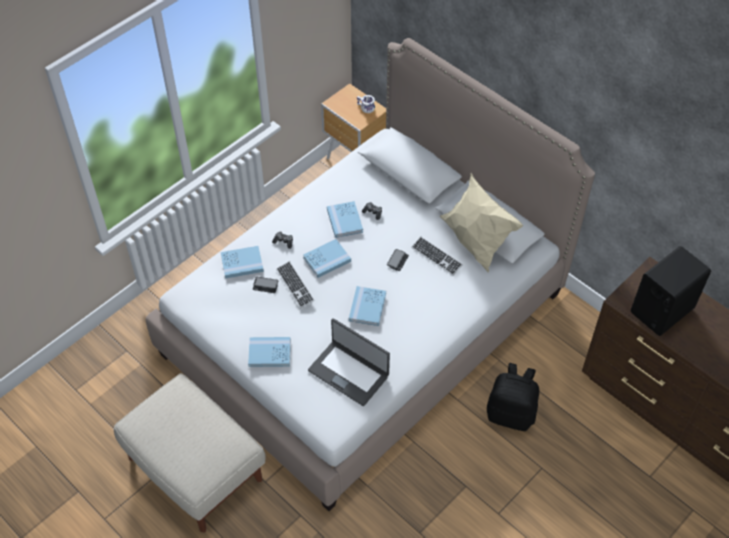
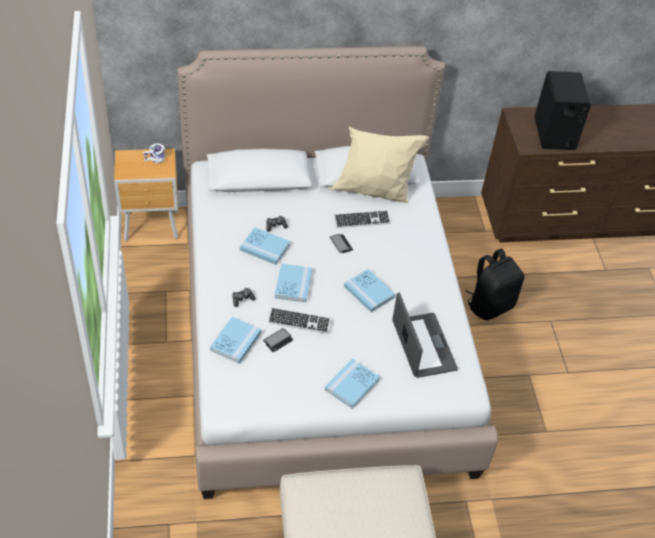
camera: 55 degrees left, 5 degrees down
laptop [308,318,390,406] -> laptop turned 90 degrees counterclockwise [392,292,458,378]

